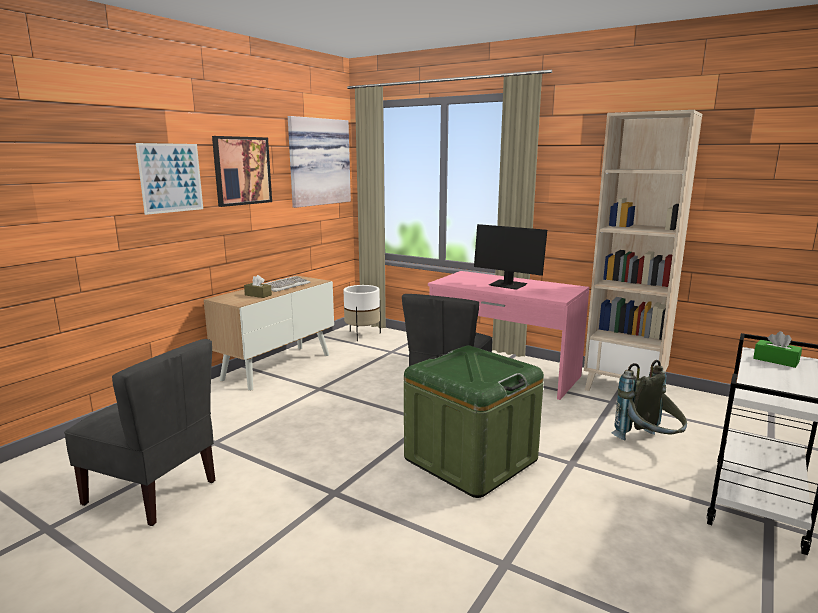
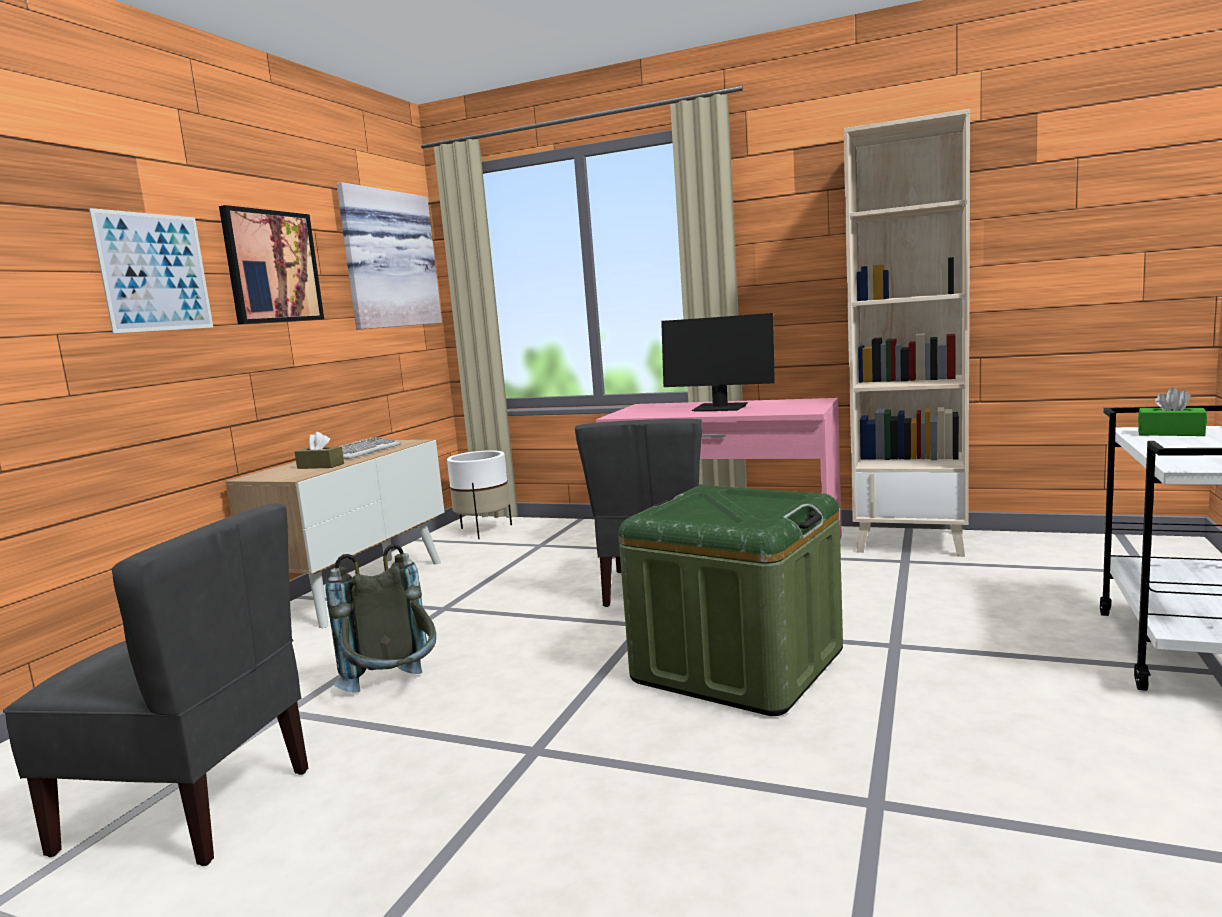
camera: 10 degrees left, 5 degrees down
grey backpack [611,360,687,441] -> grey backpack moved to [325,544,436,692]

